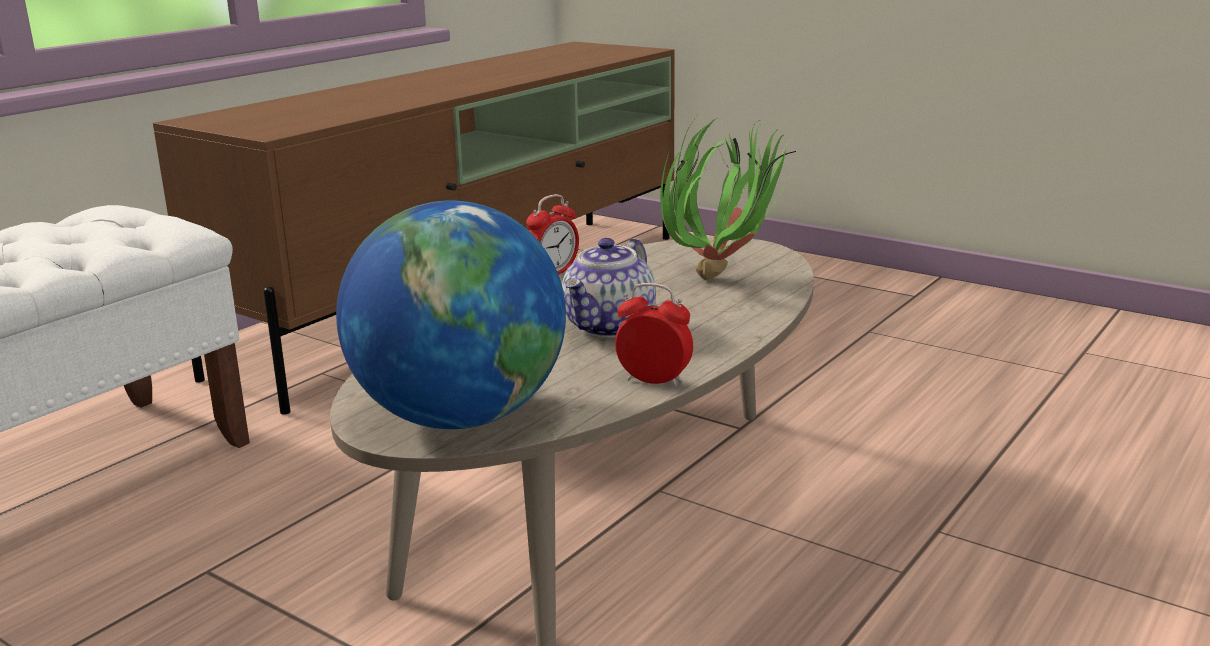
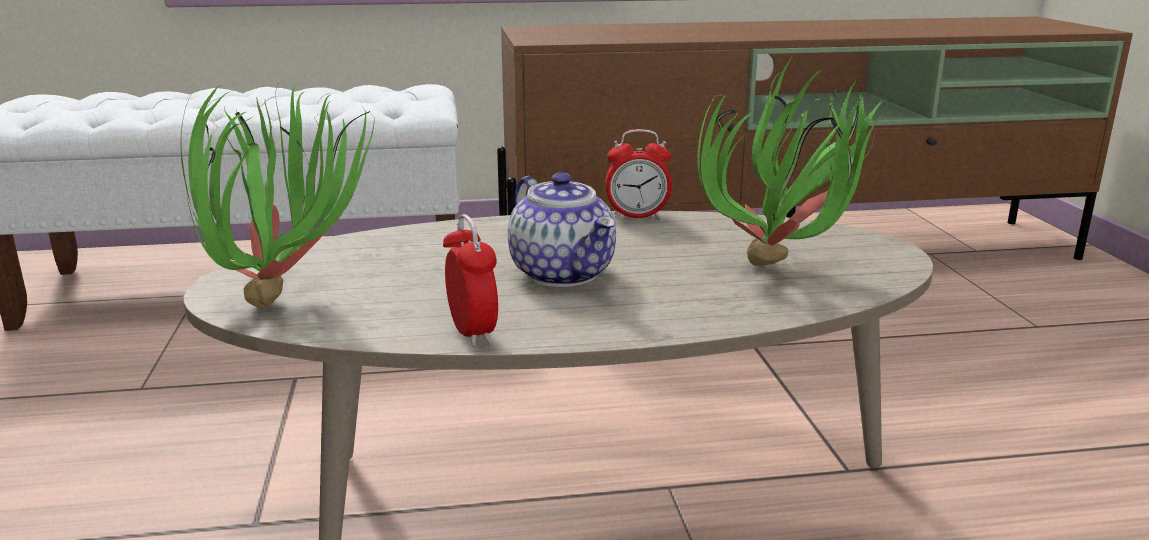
camera: 45 degrees right, 0 degrees up
globe [336,201,566,429] -> potted plant [181,76,375,309]
teapot [562,238,656,338] -> teapot turned 105 degrees counterclockwise [508,172,616,287]

